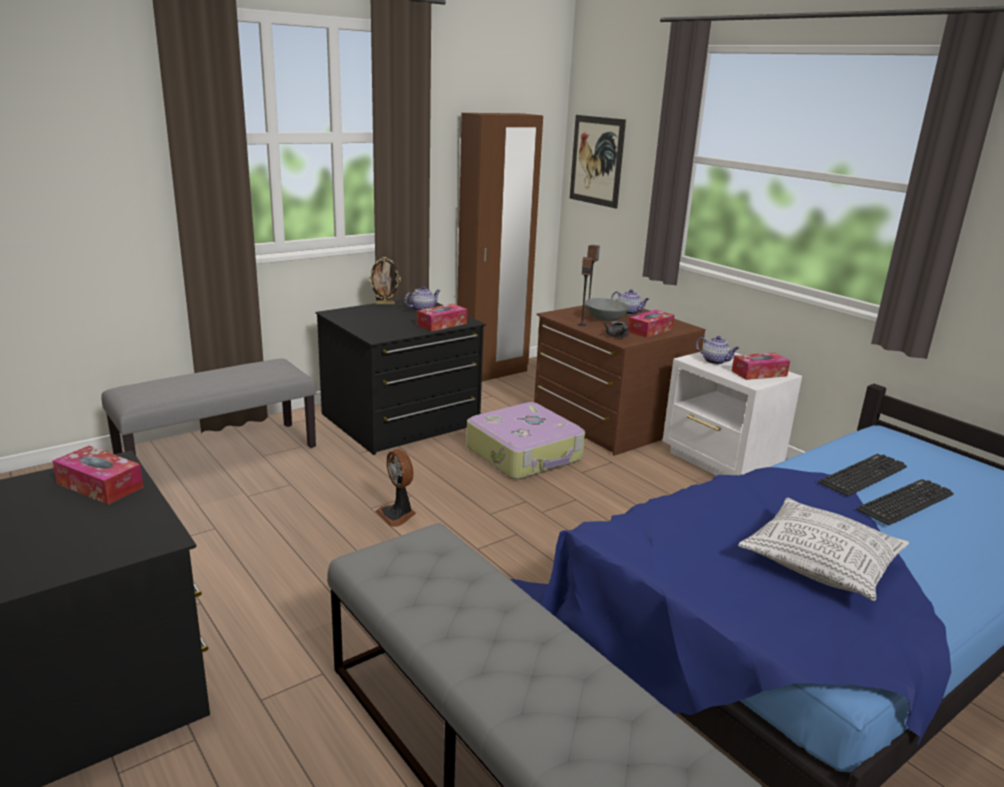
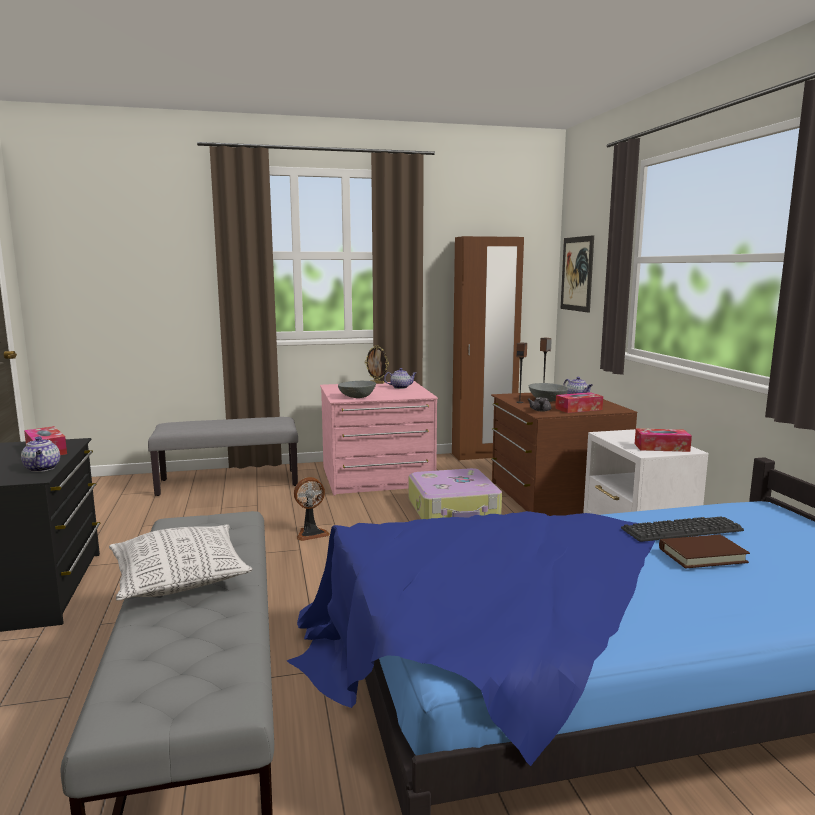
camera: 25 degrees right, 10 degrees down
black dresser [316,298,486,455] -> pink dresser [320,381,438,495]
fan [375,449,416,527] -> fan turned 105 degrees counterclockwise [294,477,330,541]
tissue box [417,304,467,332] -> none
teapot [696,336,739,364] -> teapot moved to [21,436,60,472]
pillow [738,498,909,601] -> pillow moved to [109,524,253,601]
keyboard [856,479,954,525] -> brown book [659,535,750,568]
none -> grey bowl [338,381,376,398]

